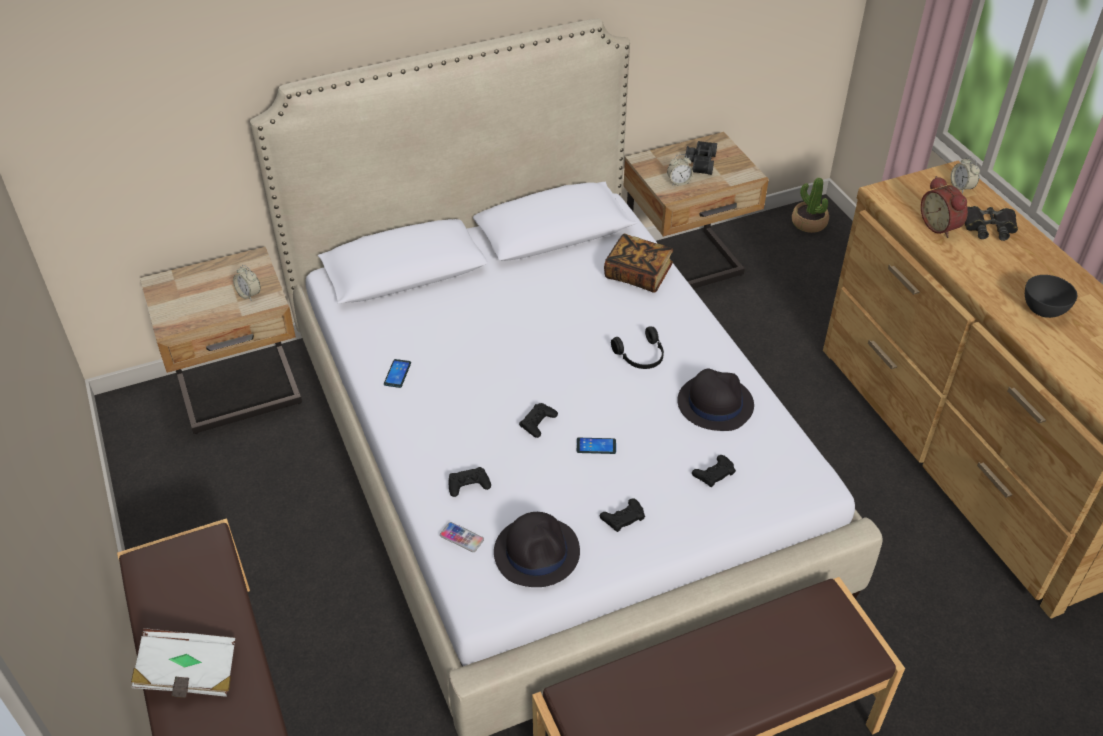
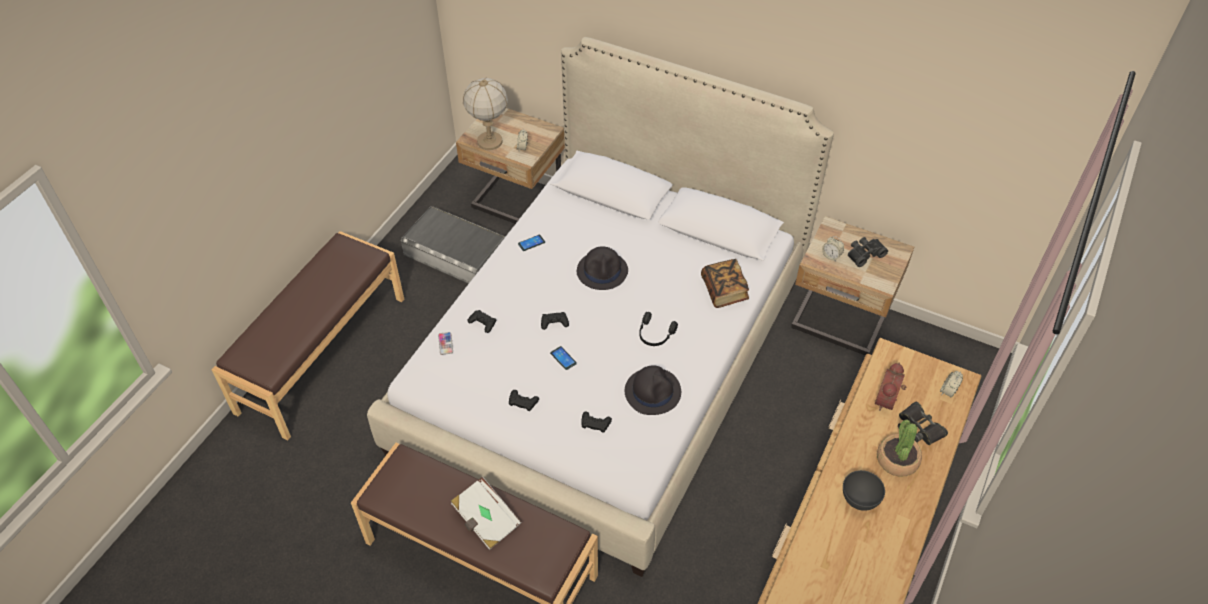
camera: 50 degrees right, 5 degrees up
white book [131,628,235,698] -> white book moved to [451,477,521,550]
black hat [494,512,580,587] -> black hat moved to [577,246,628,290]
potted plant [792,178,829,233] -> potted plant moved to [877,419,922,477]
none -> grey storage box [401,206,506,284]
none -> table lamp [463,77,508,150]

